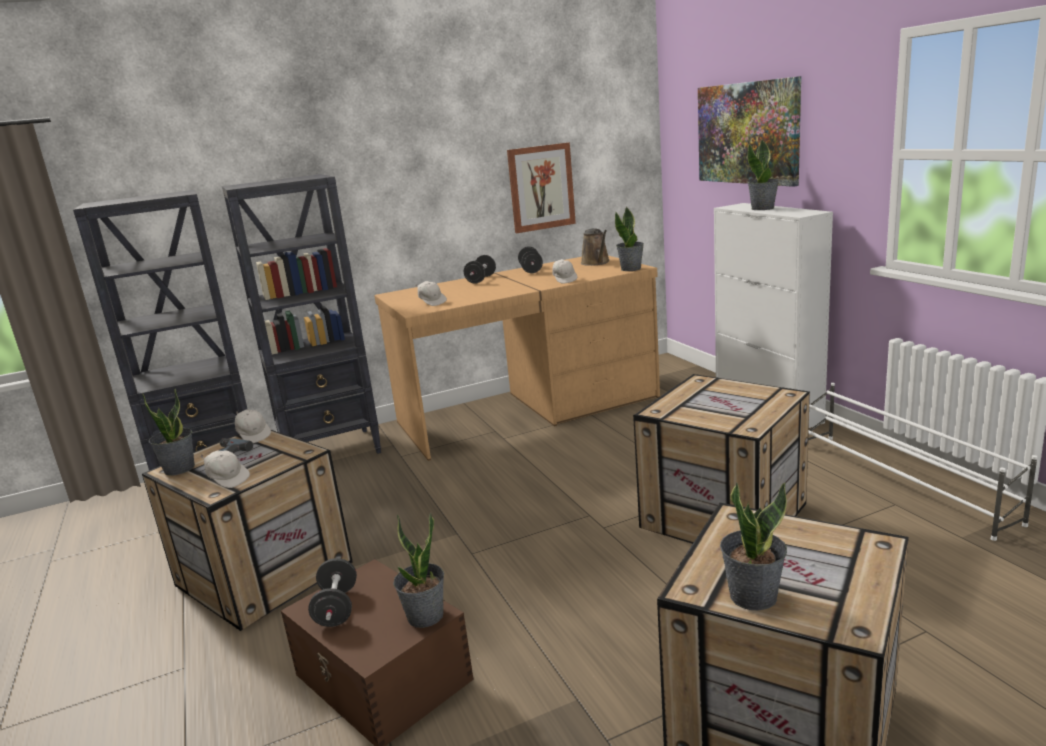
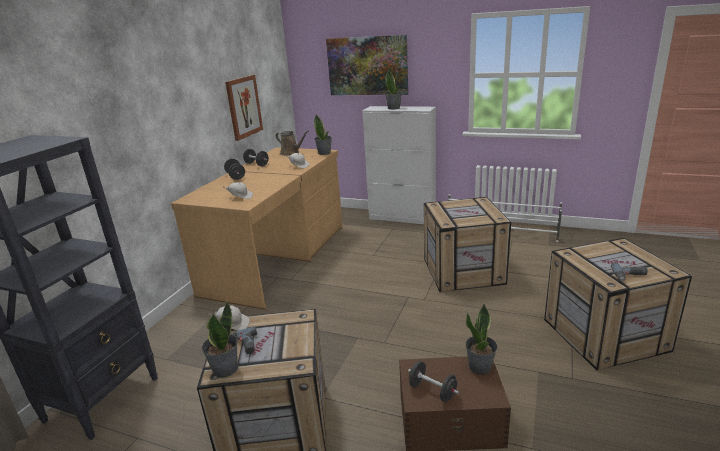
camera: 45 degrees left, 5 degrees up
white cap [200,451,250,488] -> none
black bookcase [222,174,381,454] -> none
potted plant [720,482,787,610] -> power drill [611,263,648,281]

